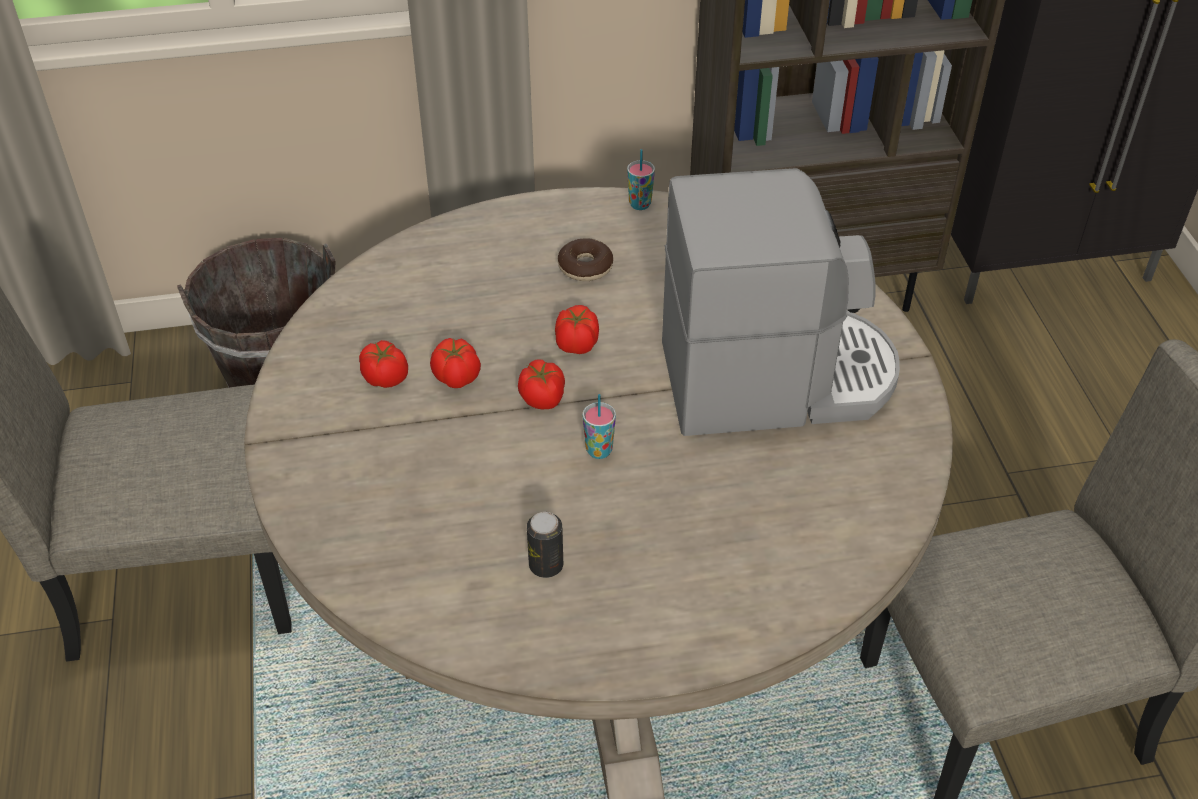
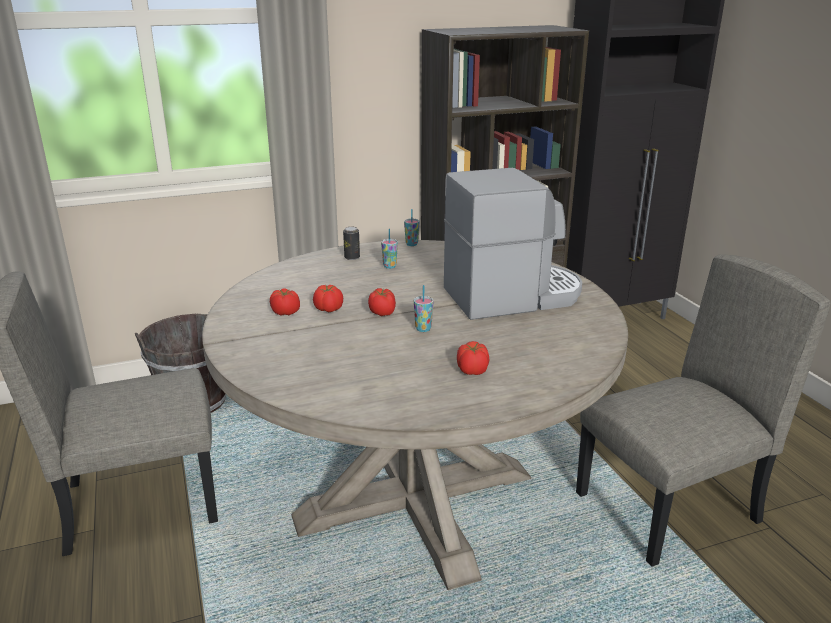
camera: 10 degrees left, 20 degrees down
can [527,512,563,578] -> can moved to [343,226,360,260]
tomato [555,305,599,354] -> tomato moved to [457,341,489,375]
donut [558,238,613,281] -> cup [381,229,398,269]

